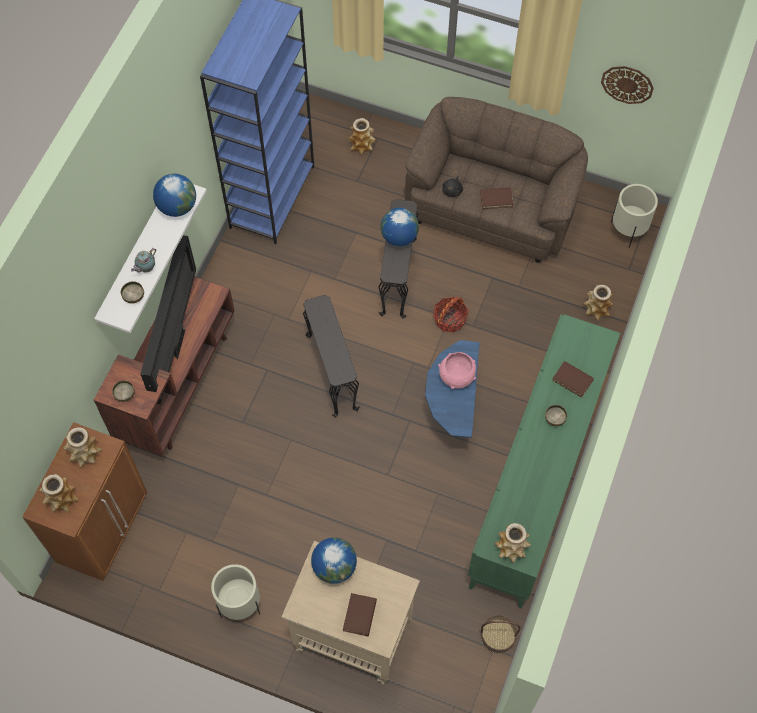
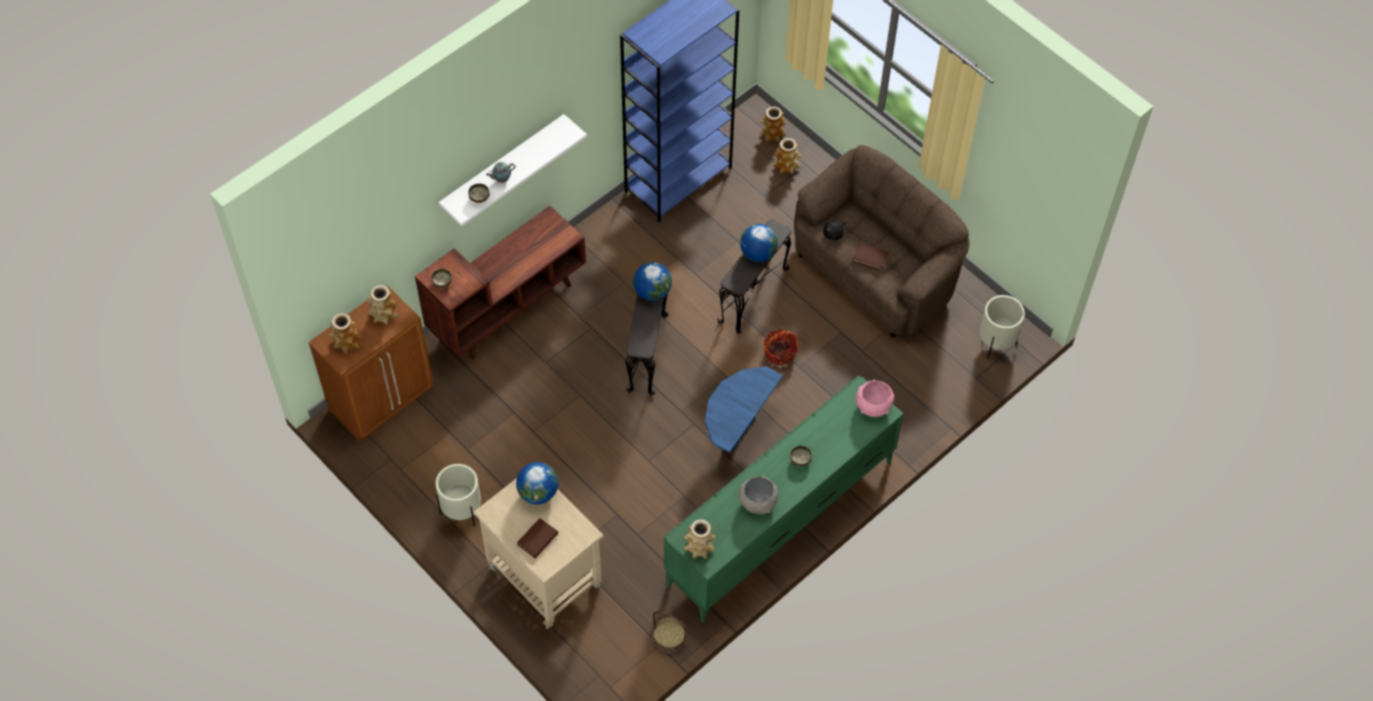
camera: 25 degrees right, 5 degrees down
television [140,235,196,404] -> none
globe [153,174,196,217] -> globe moved to [633,262,672,301]
pink bowl [438,352,476,389] -> pink bowl moved to [856,380,895,417]
brown book [552,361,594,398] -> none
vase [584,285,613,320] -> vase moved to [760,107,786,142]
wall clock [601,66,654,104] -> none
none -> grey bowl [738,476,778,514]

